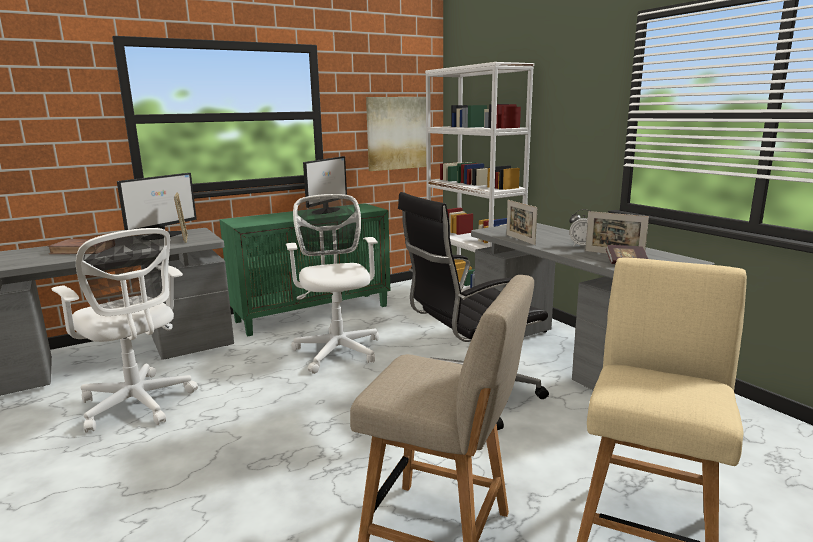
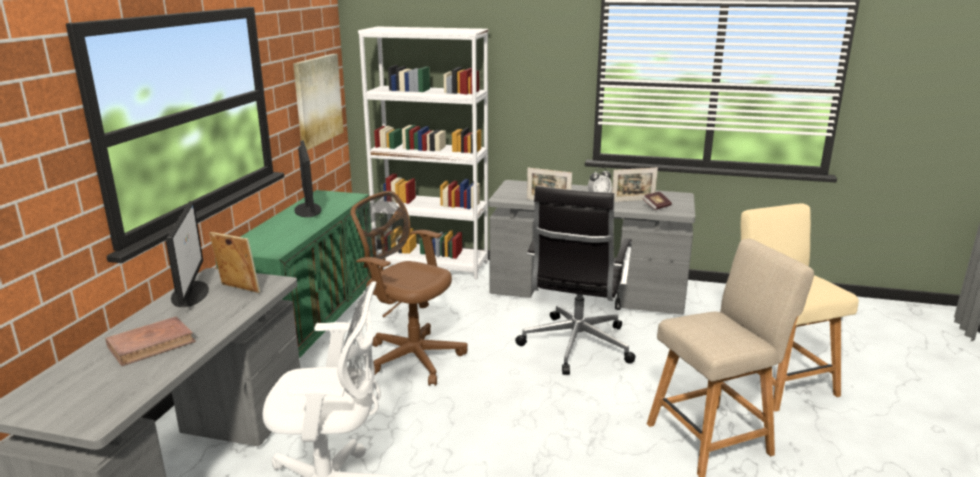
camera: 45 degrees left, 5 degrees up
white office chair [286,194,379,374] -> brown office chair [351,191,467,386]

